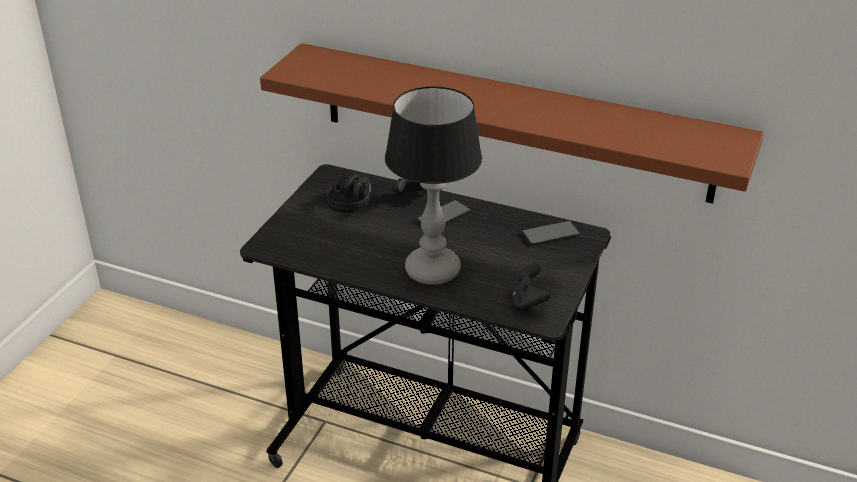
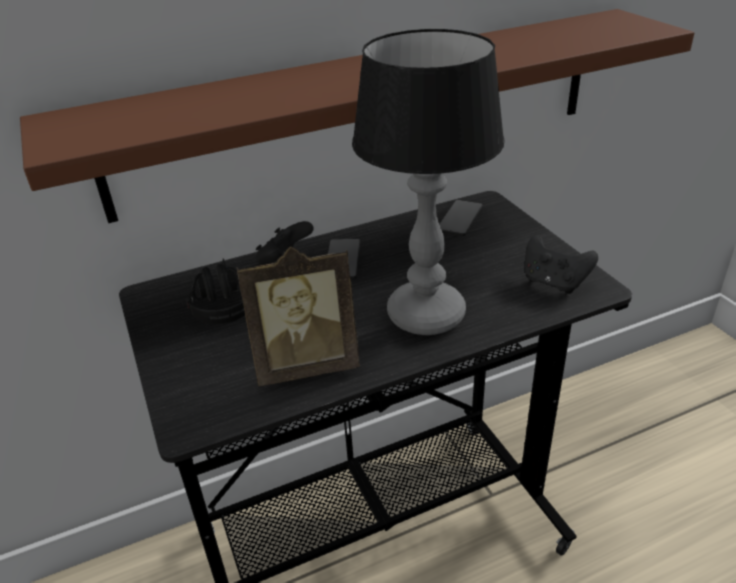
camera: 45 degrees left, 0 degrees up
none -> picture frame [237,246,360,386]

